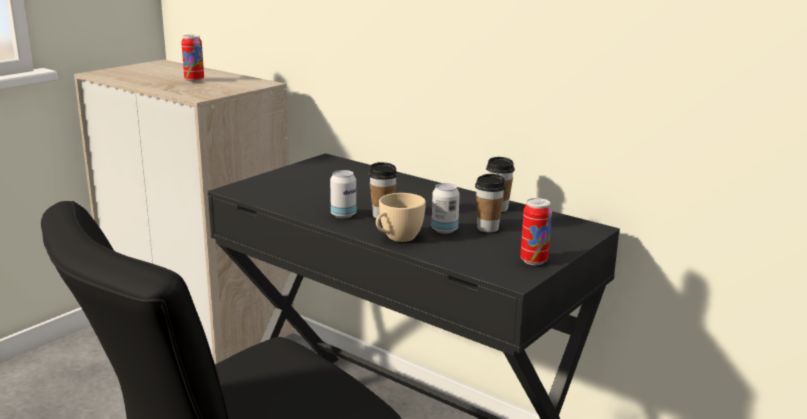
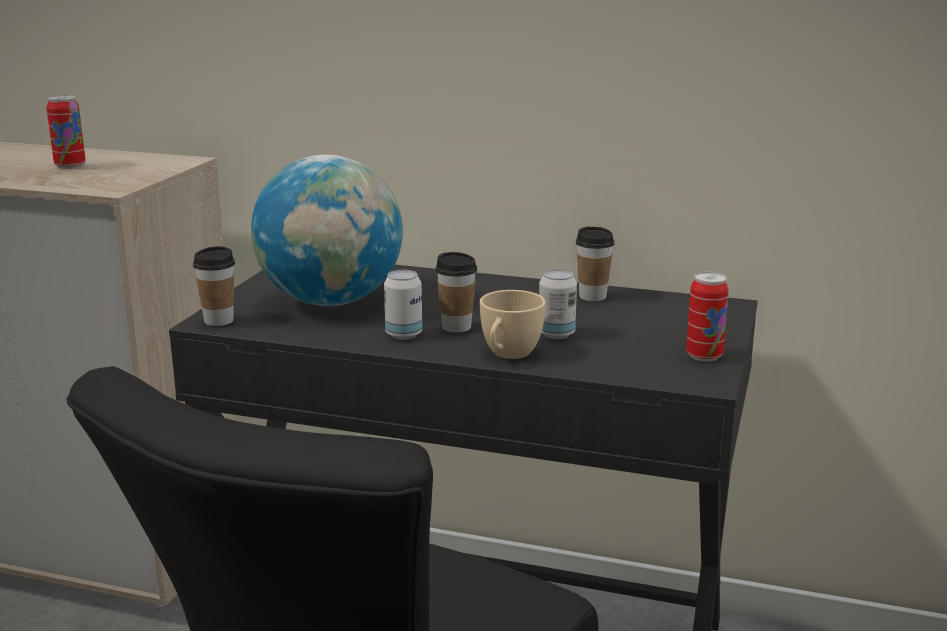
camera: 20 degrees left, 0 degrees up
cup [475,174,506,232] -> cup moved to [193,246,235,326]
none -> globe [251,155,403,306]

